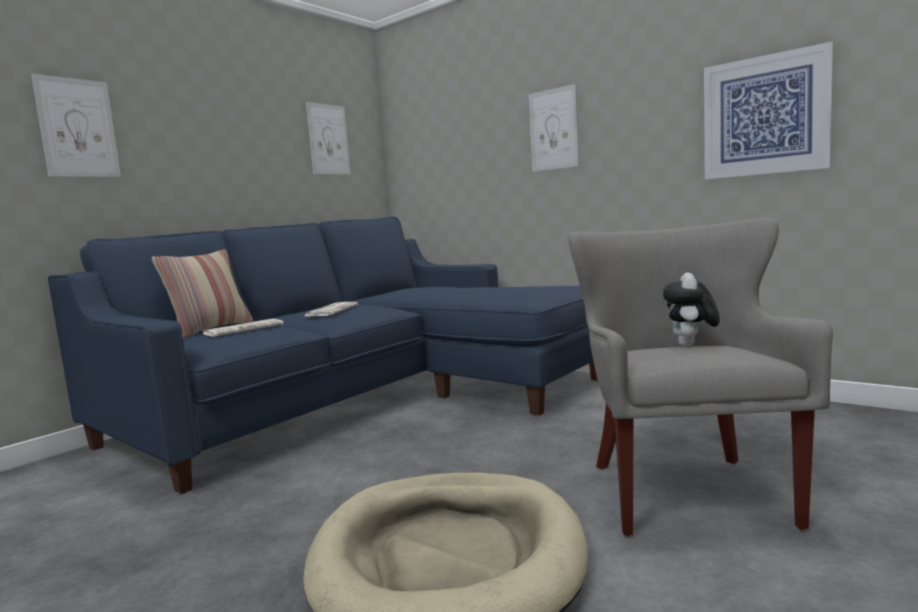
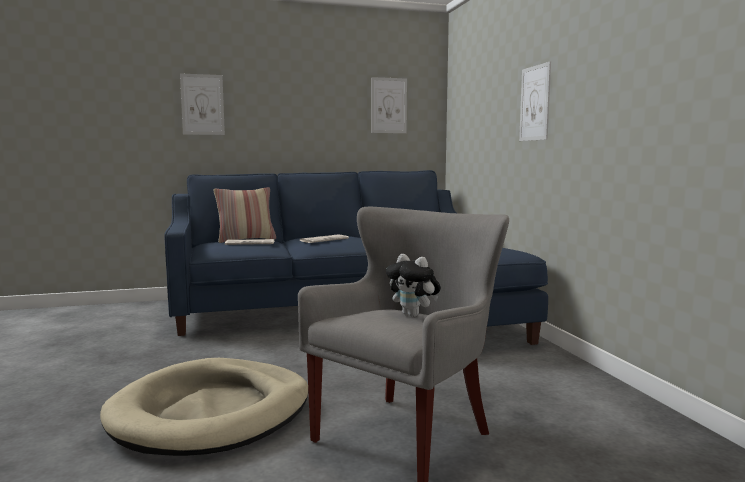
camera: 35 degrees right, 0 degrees up
plush toy [663,273,720,347] -> plush toy turned 105 degrees counterclockwise [386,254,441,317]
picture [704,41,833,179] -> none

